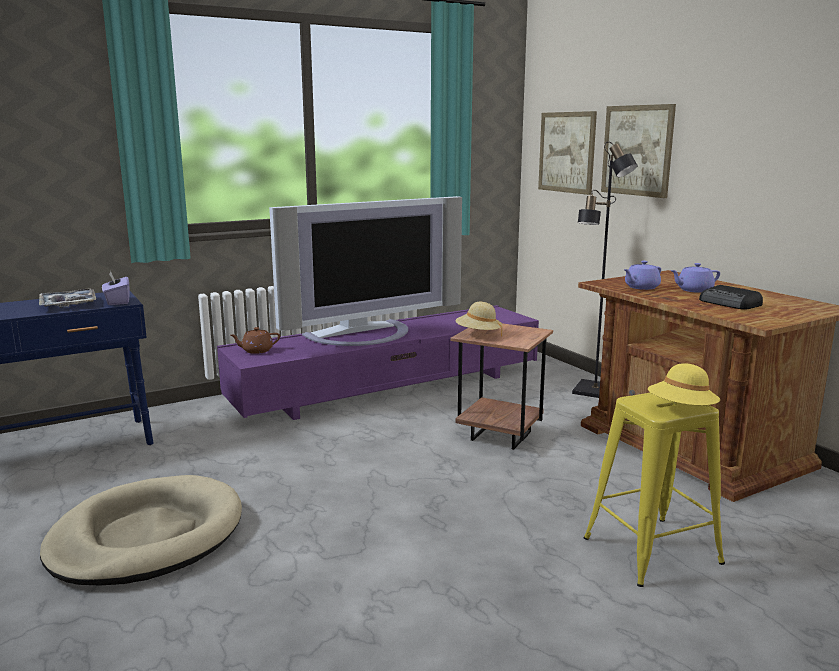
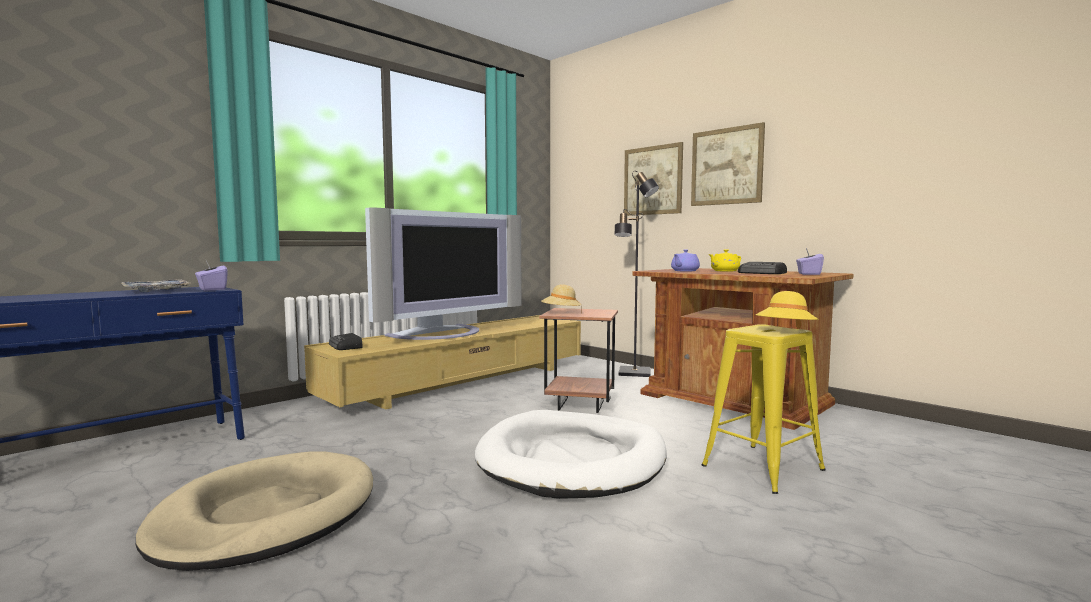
camera: 15 degrees left, 10 degrees down
purple tv stand [217,305,539,420] -> beige tv stand [304,315,581,410]
brown teapot [230,327,280,354] -> radio [329,333,363,350]
picture [538,111,597,195] -> picture moved to [691,122,765,206]
purple teapot [670,263,720,293] -> yellow teapot [708,249,741,272]
none -> white dog bed [475,410,667,499]
none -> purple tissue box [796,248,824,275]

